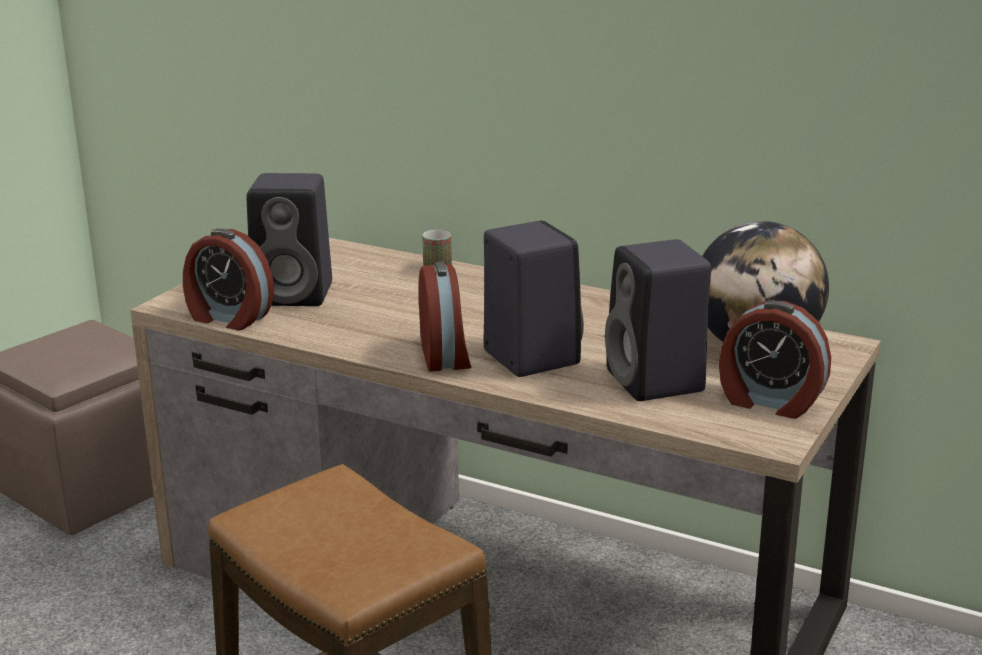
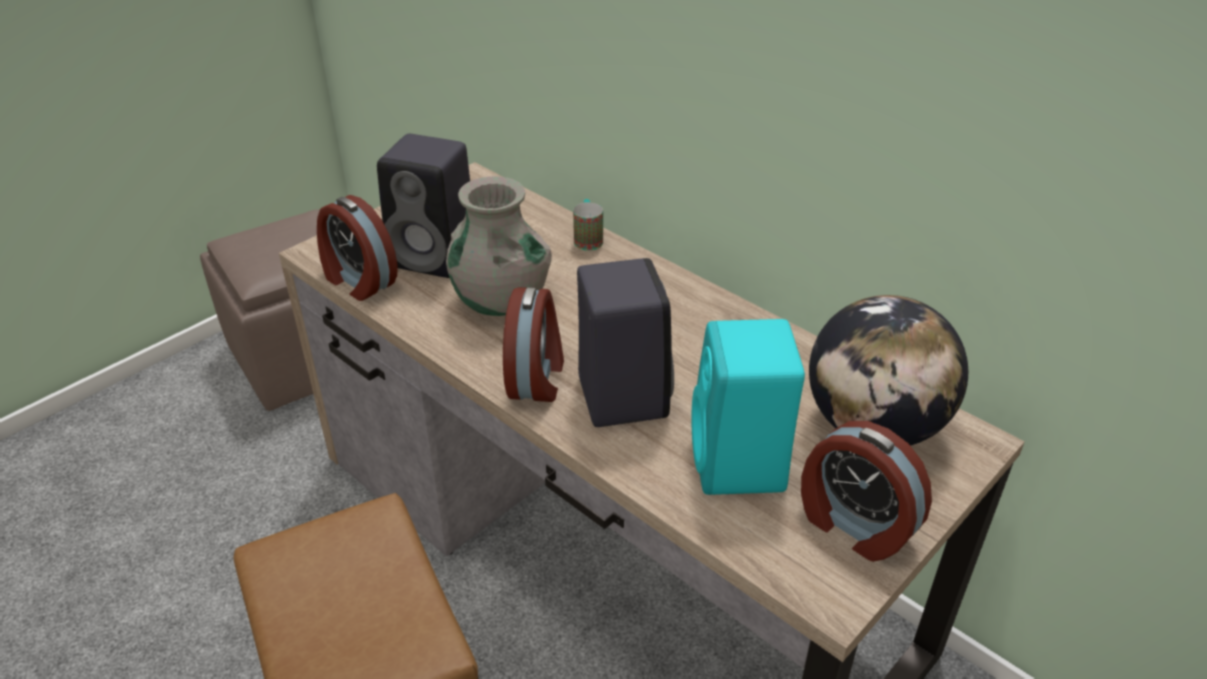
camera: 15 degrees right, 15 degrees up
black speaker [605,239,711,401] -> turquoise speaker [692,319,805,495]
none -> grey vase [446,176,552,316]

